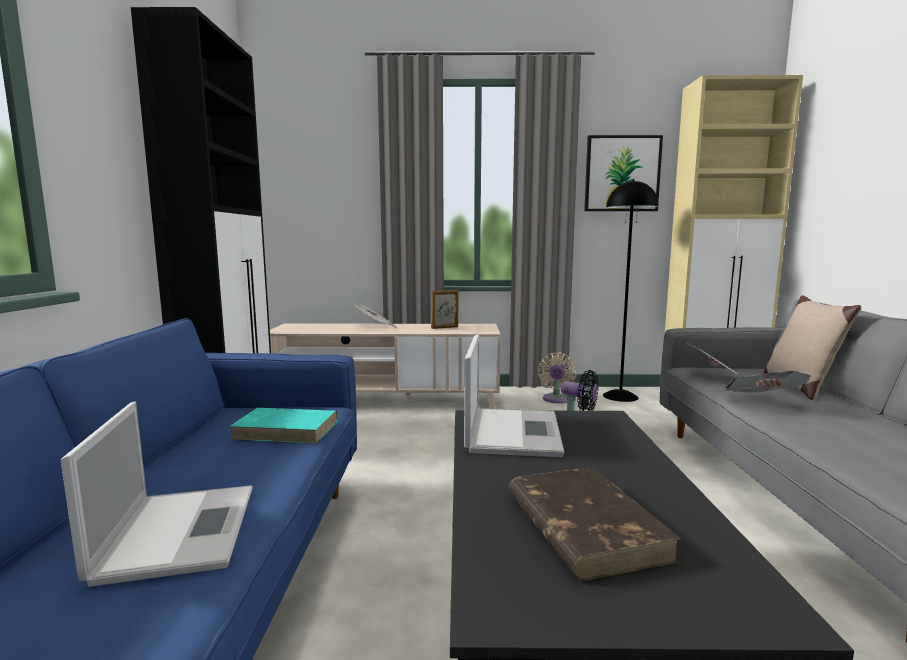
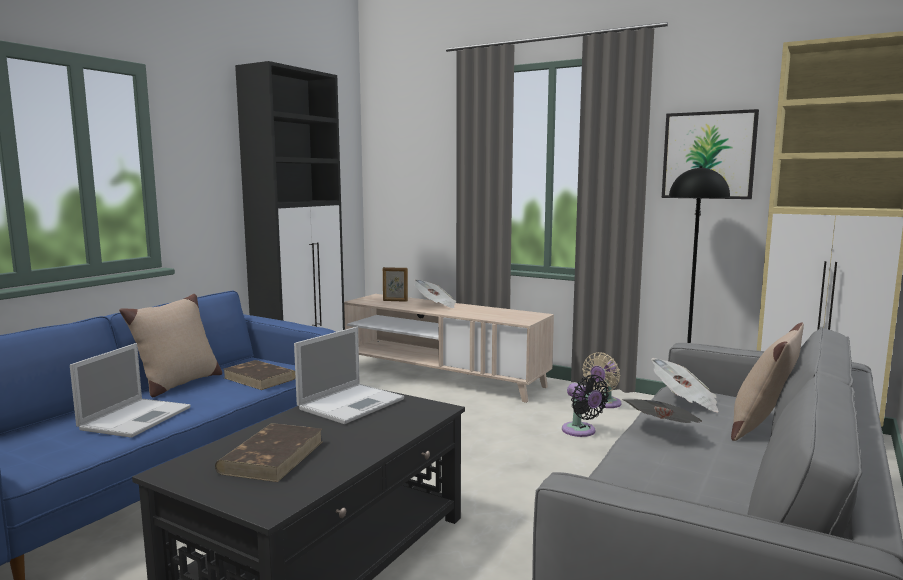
camera: 30 degrees right, 0 degrees up
turquoise book [229,408,338,444] -> brown book [224,360,296,390]
picture frame [431,290,458,329] -> picture frame moved to [383,267,408,302]
none -> beige pillow [119,294,222,397]

